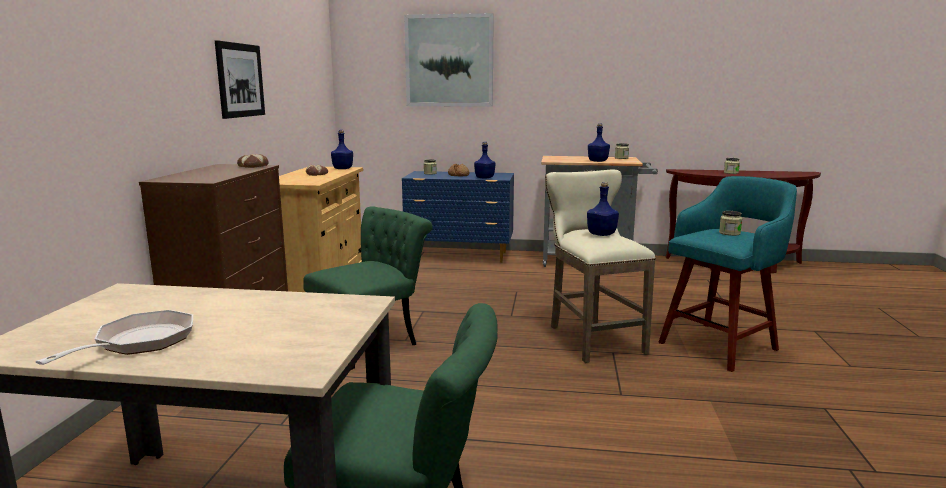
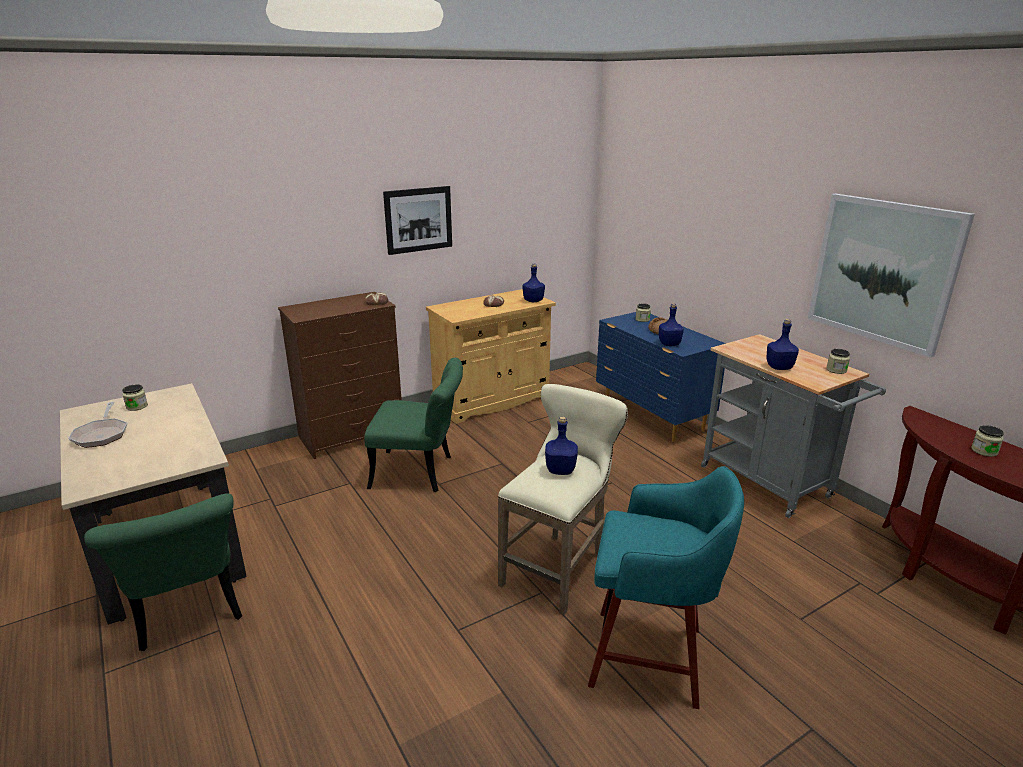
camera: 50 degrees right, 10 degrees up
frying pan [36,310,193,365] -> frying pan turned 90 degrees clockwise [68,402,127,448]
picture [404,13,494,107] -> picture moved to [808,194,975,358]
jar [719,211,742,236] -> jar moved to [122,384,148,411]

